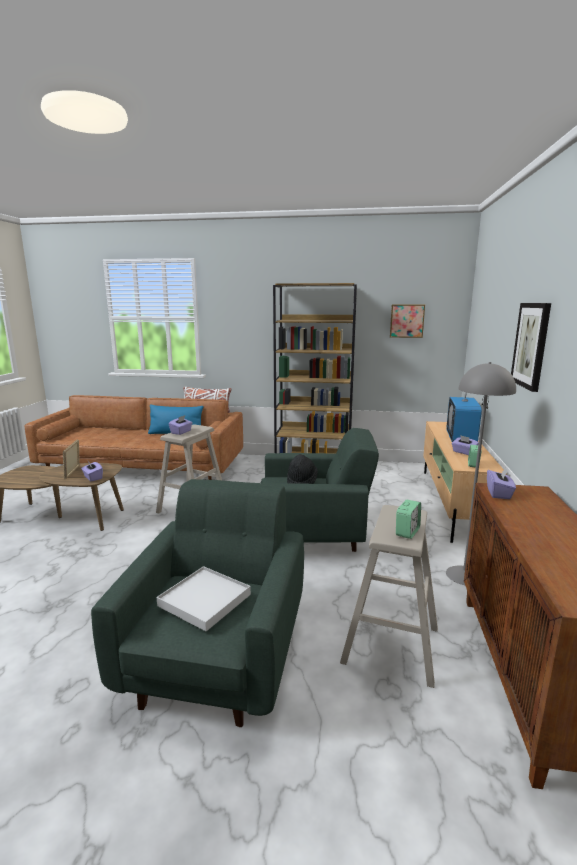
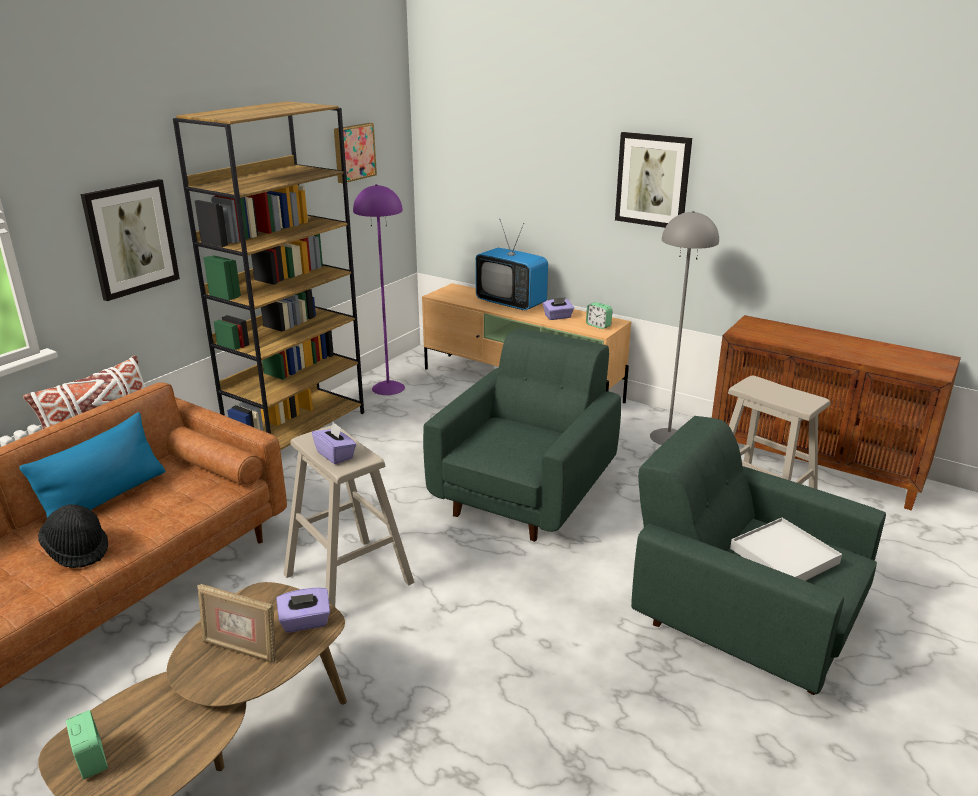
camera: 65 degrees left, 10 degrees up
black hat [287,454,318,484] -> black hat moved to [38,504,108,568]
alarm clock [396,500,421,539] -> alarm clock moved to [66,710,108,779]
purple tissue box [487,467,516,499] -> none
none -> picture [80,179,180,301]
none -> purple floor lamp [353,184,405,395]

